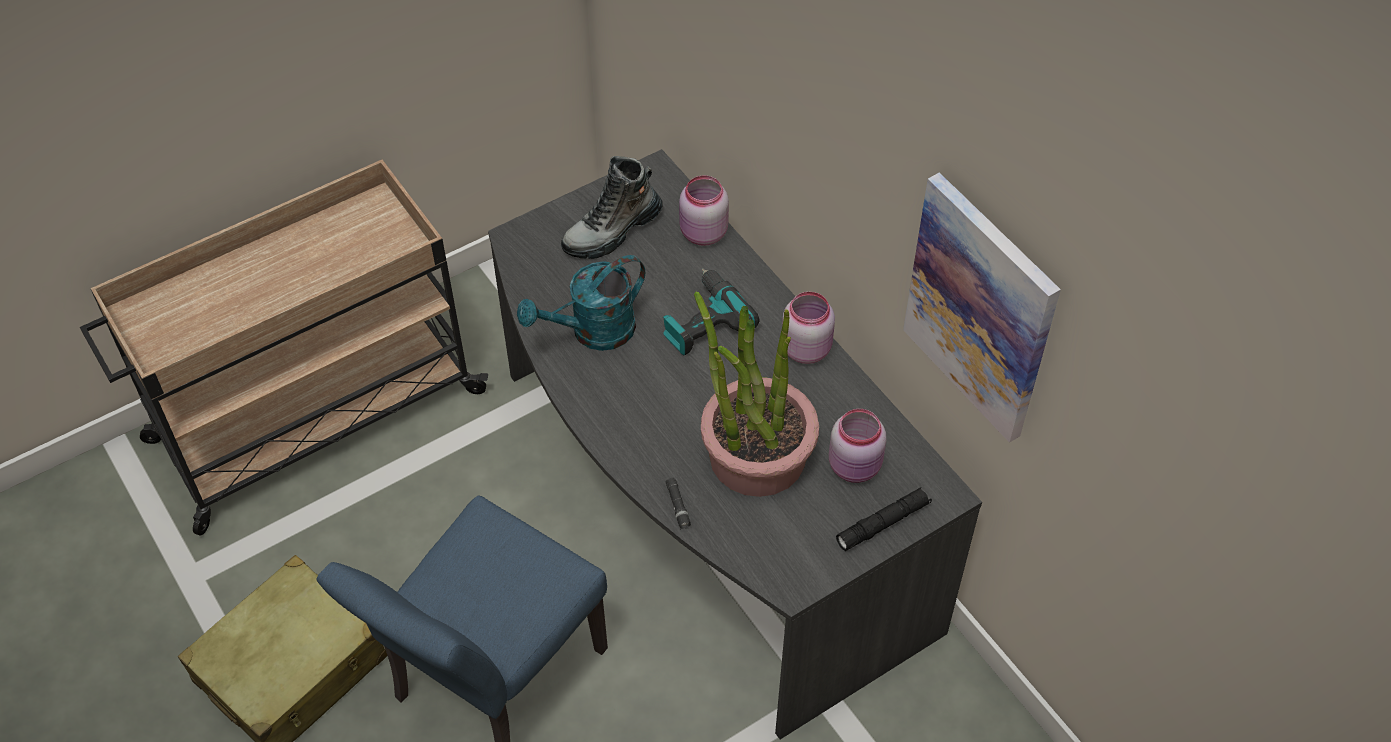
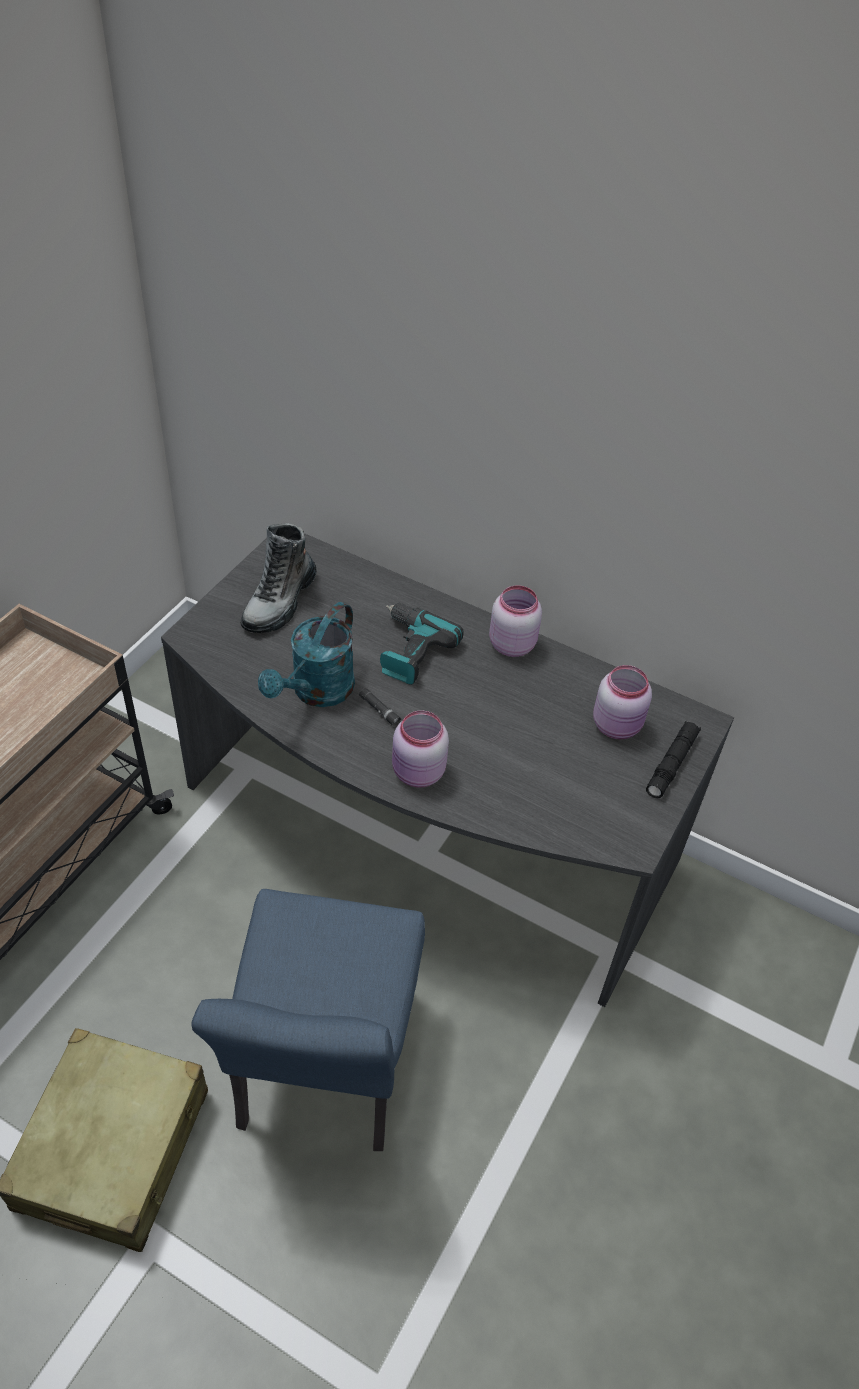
camera: 30 degrees left, 5 degrees down
black flashlight [666,478,691,530] -> black flashlight moved to [359,688,401,727]
pink jar [679,175,729,246] -> pink jar moved to [392,711,449,788]
potted plant [694,292,819,497] -> none
picture [903,173,1061,443] -> none

